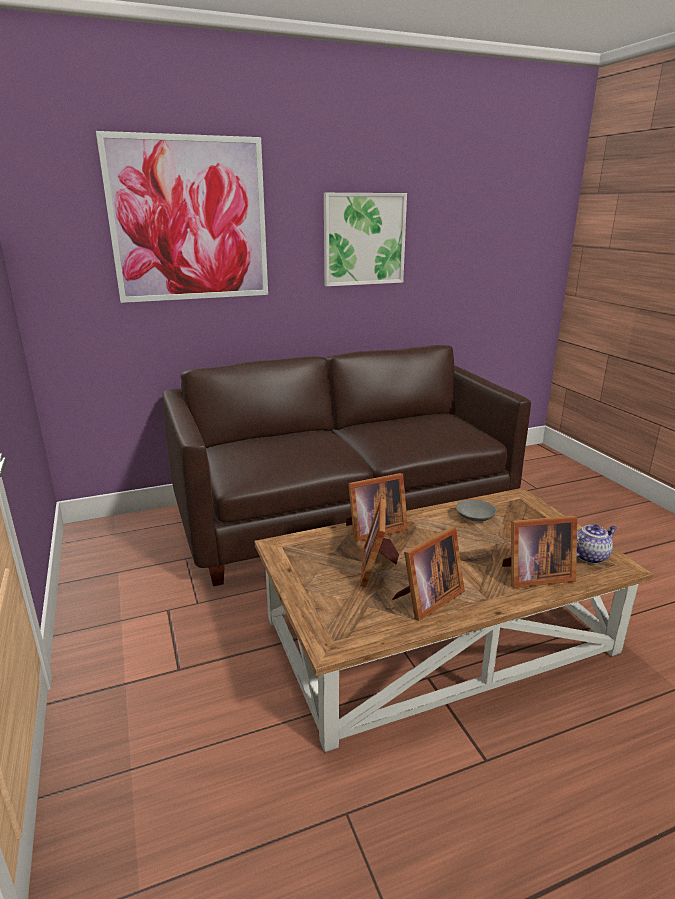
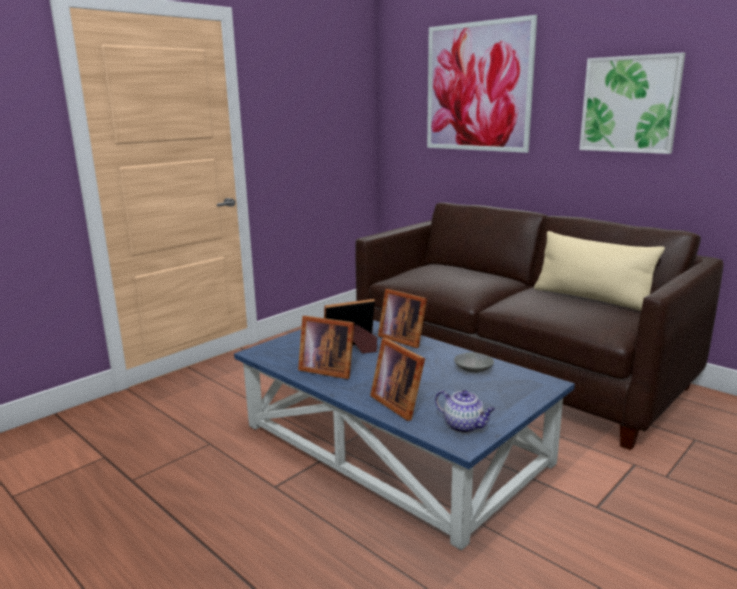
camera: 65 degrees right, 5 degrees down
brown coffee table [254,488,653,752] -> blue coffee table [234,320,575,550]
none -> beige pillow [534,231,665,311]

